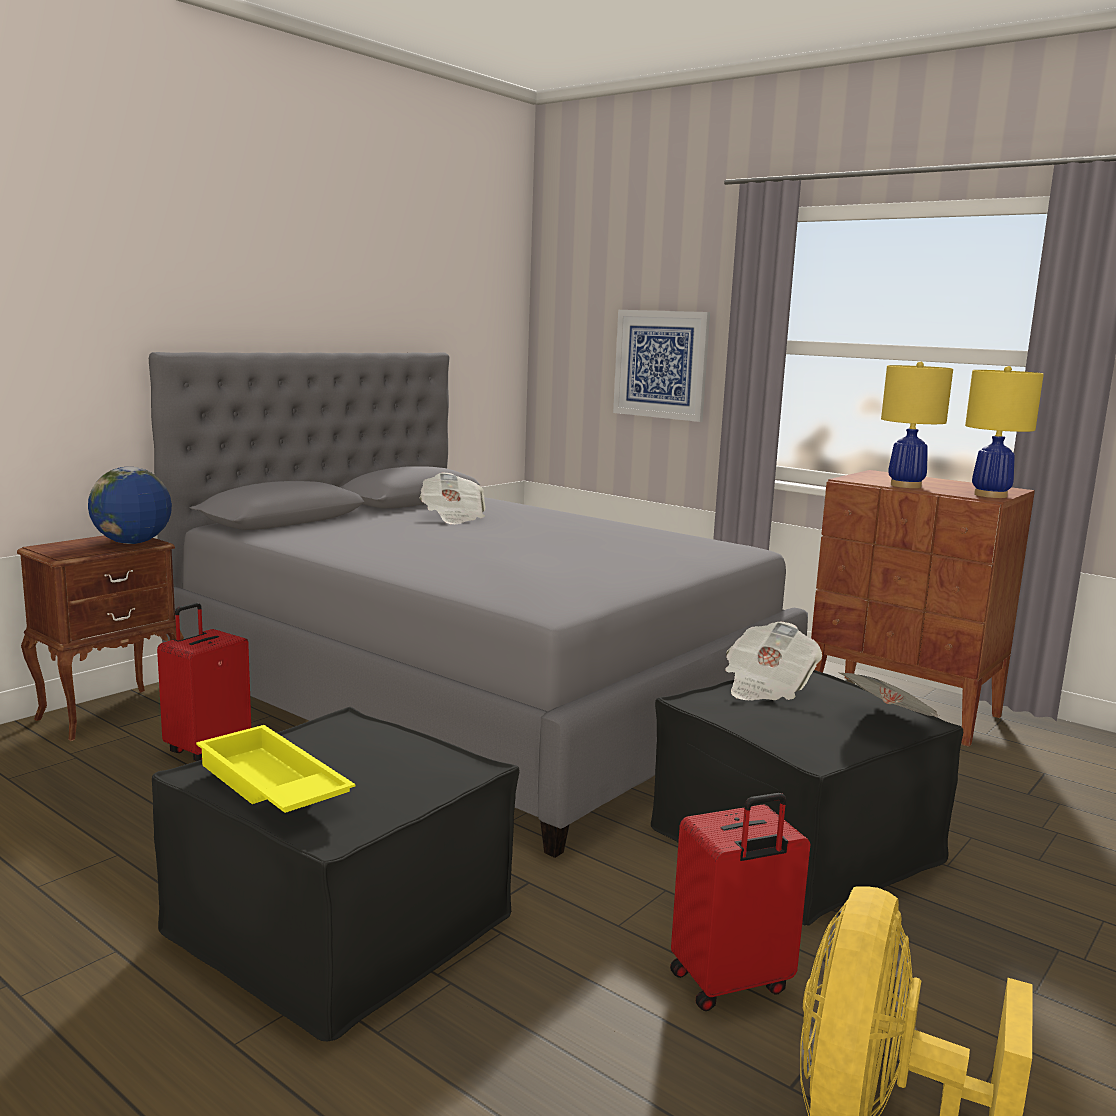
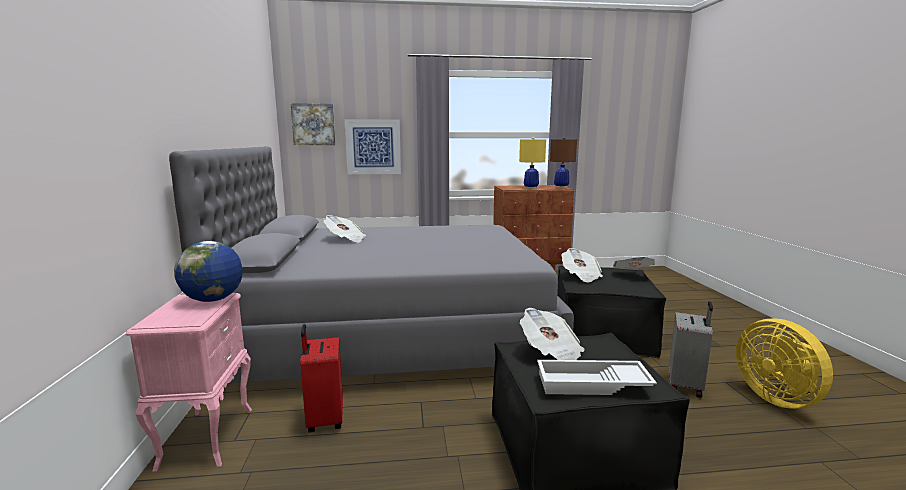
camera: 45 degrees left, 0 degrees up
brown nightstand [17,535,184,741] -> pink nightstand [126,293,252,472]
yellow tray [196,725,355,813] -> white tray [537,360,657,395]
red suitcase [670,793,810,1011] -> grey suitcase [669,301,713,398]
yellow table lamp [965,366,1044,498] -> brown table lamp [550,137,577,189]
none -> picture [291,103,335,145]
none -> newspaper [520,308,585,360]

